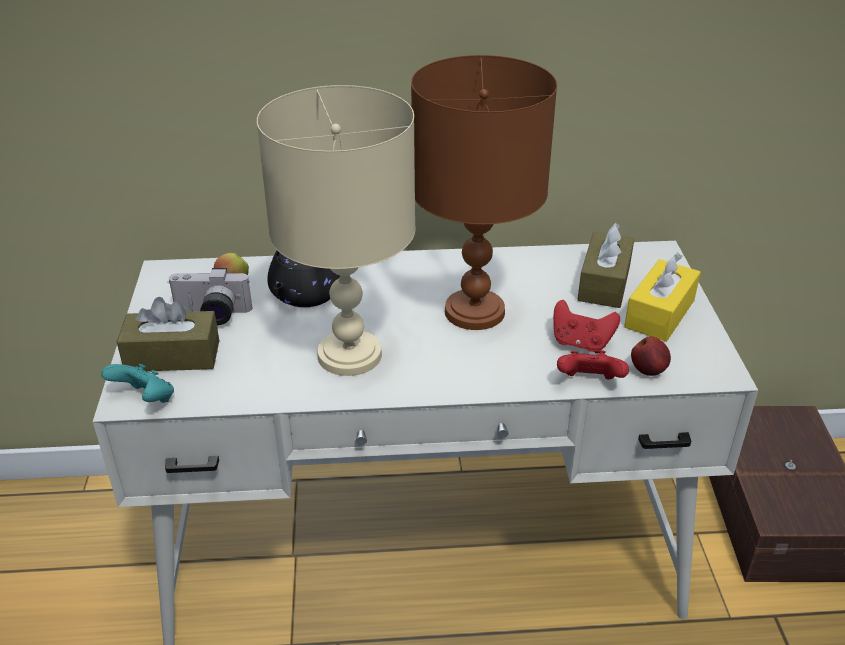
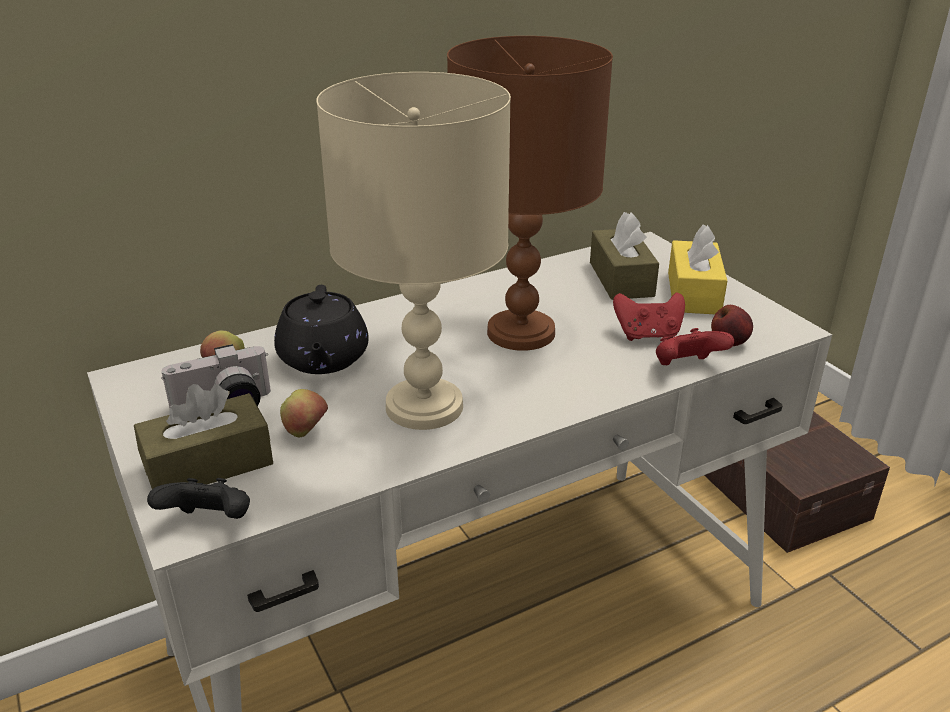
camera: 25 degrees left, 5 degrees down
turquoise game controller [101,364,174,403] -> black game controller [147,478,250,519]
none -> apple [280,389,328,437]

